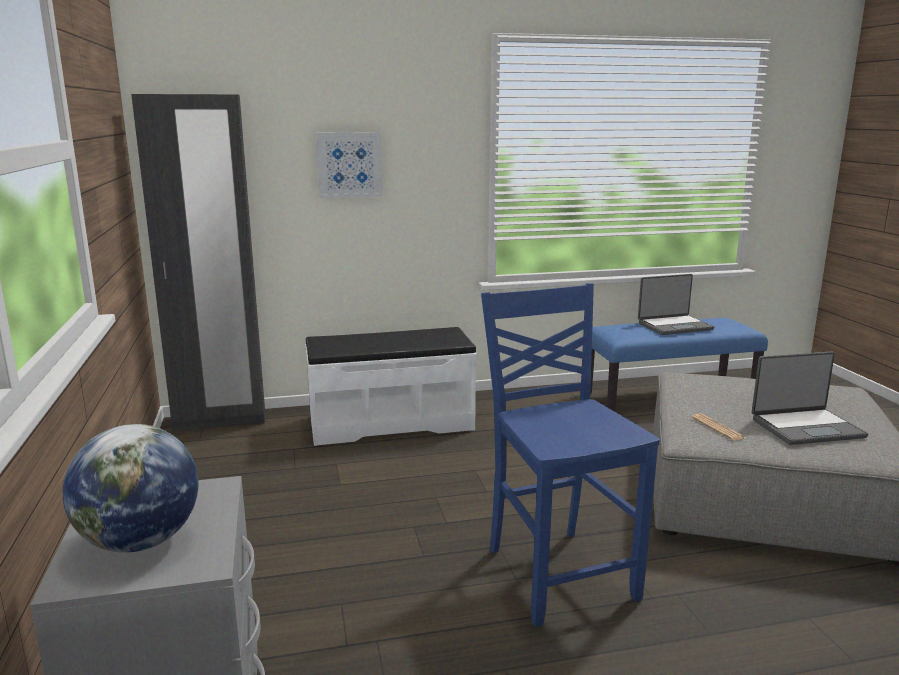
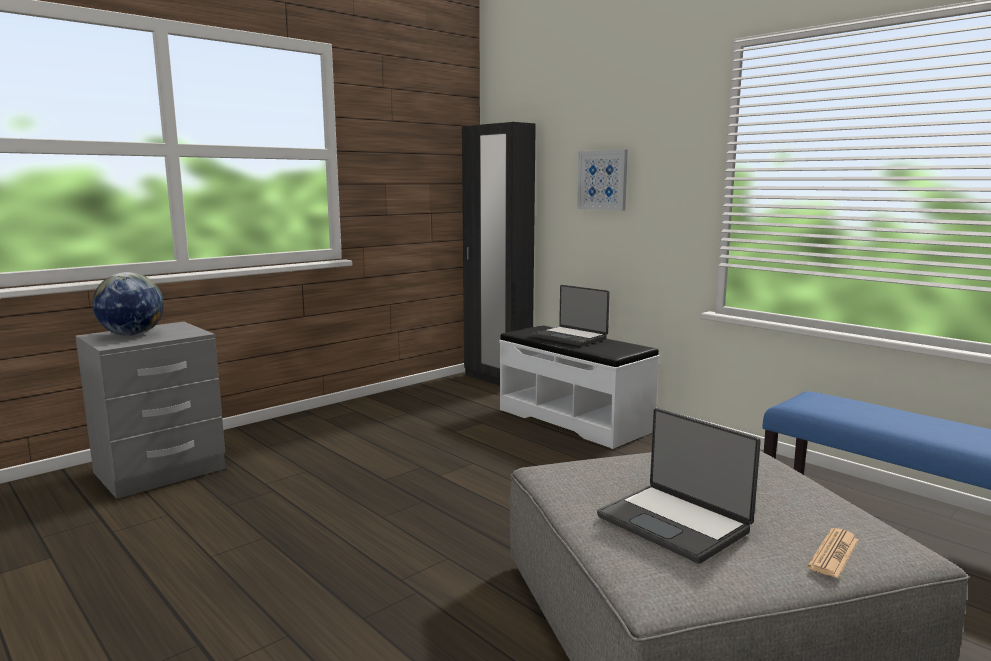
camera: 60 degrees right, 5 degrees down
blue chair [481,283,660,627] -> none
laptop [638,274,714,335] -> laptop moved to [533,285,610,346]
newspaper [691,413,745,441] -> newspaper moved to [807,528,859,578]

